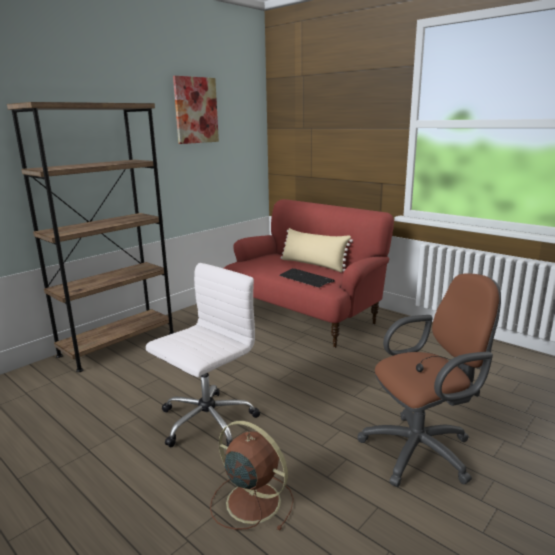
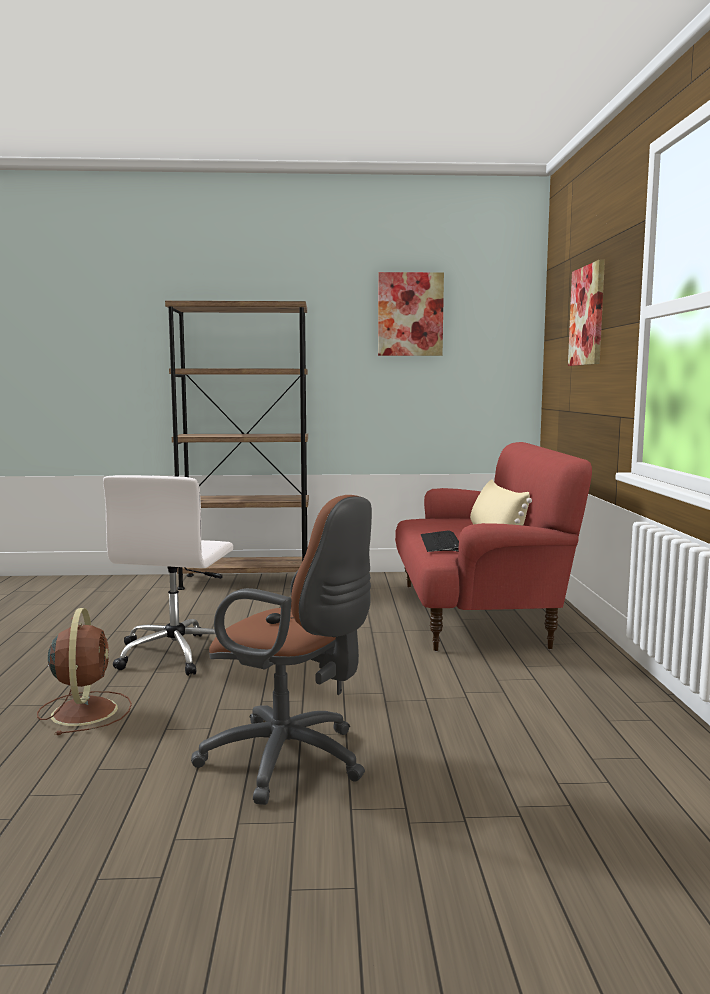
camera: 45 degrees right, 10 degrees down
white office chair [146,263,260,447] -> white office chair turned 105 degrees clockwise [103,475,233,676]
none -> picture [568,259,605,366]

